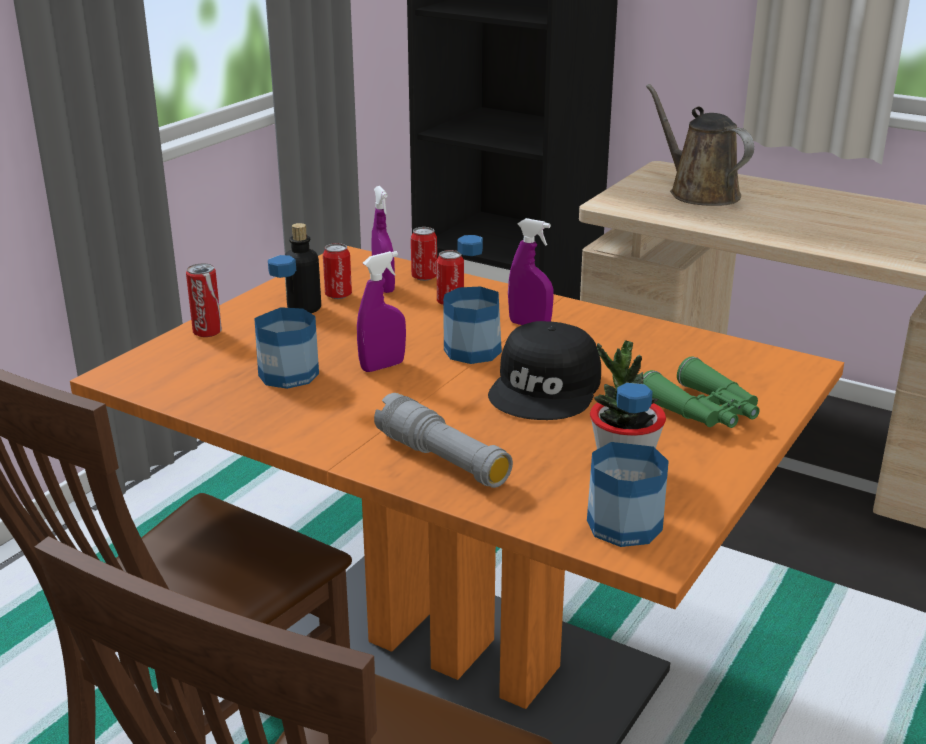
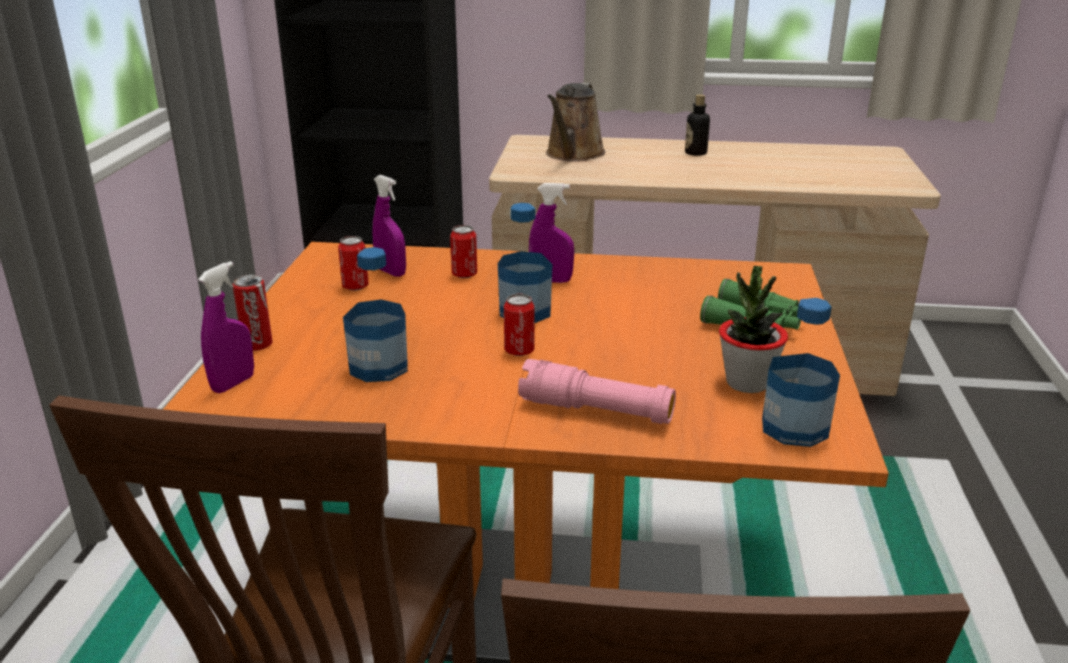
camera: 25 degrees left, 0 degrees up
bottle [285,223,321,313] -> bottle moved to [685,95,710,156]
purple spray bottle [357,251,406,372] -> purple spray bottle moved to [198,261,254,393]
grey flashlight [374,393,513,488] -> pink flashlight [518,359,676,424]
can [411,227,437,281] -> can moved to [504,294,535,356]
black cap [488,321,601,420] -> none
brown watering can [646,84,754,206] -> brown watering can turned 105 degrees counterclockwise [546,83,605,162]

